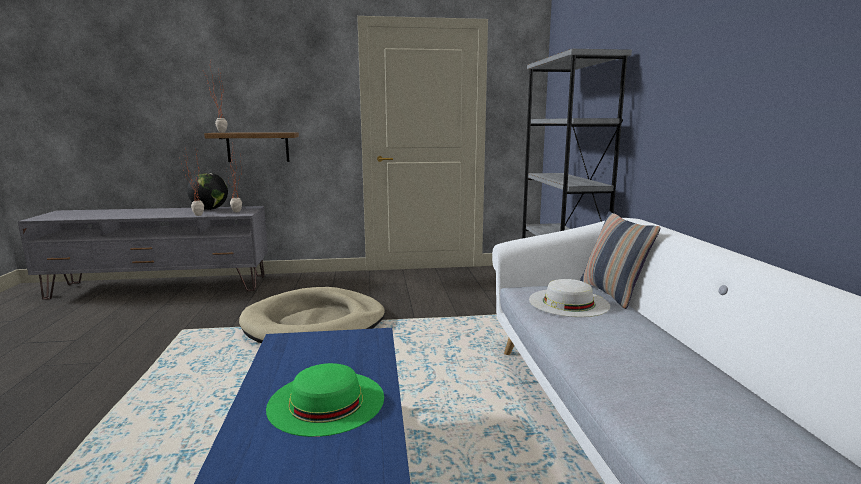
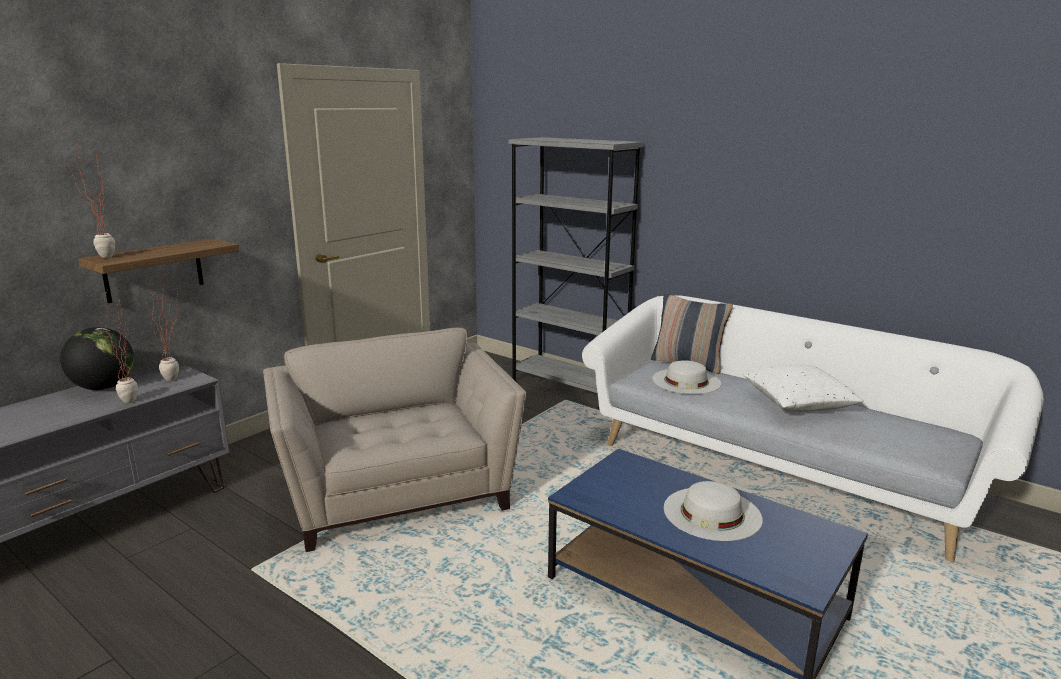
camera: 45 degrees left, 5 degrees up
beige dog bed [239,287,385,343] -> beige armchair [263,328,526,552]
green hat [266,363,384,437] -> white hat [664,481,763,541]
none -> white pillow [744,365,864,412]

